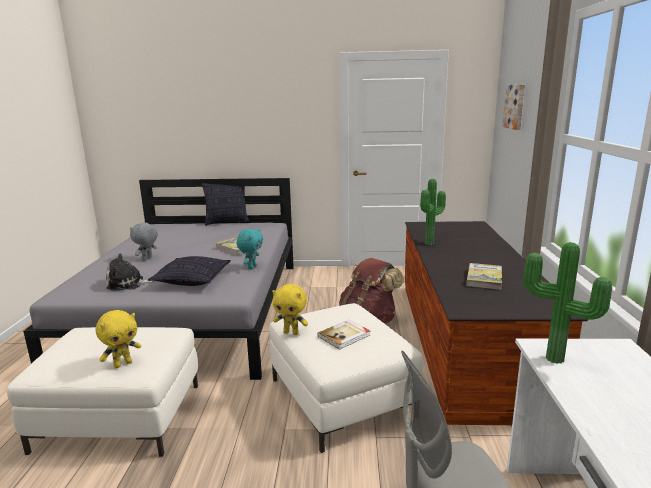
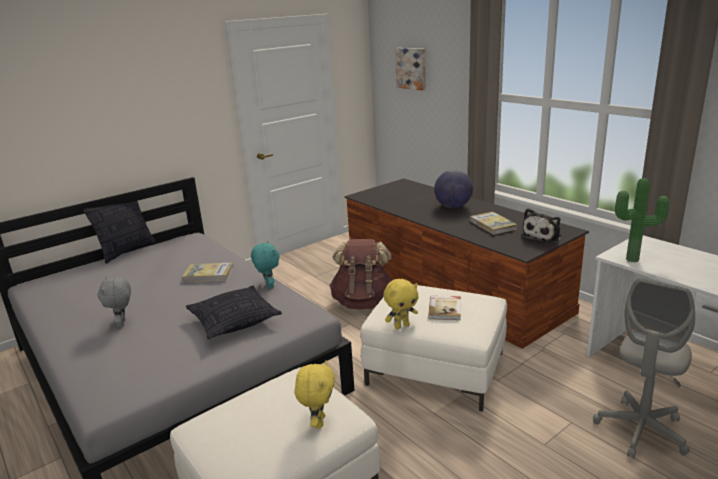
camera: 40 degrees left, 5 degrees up
plush toy [106,253,155,291] -> plush toy moved to [521,208,562,243]
potted plant [420,179,446,245] -> none
none -> globe [434,170,473,208]

